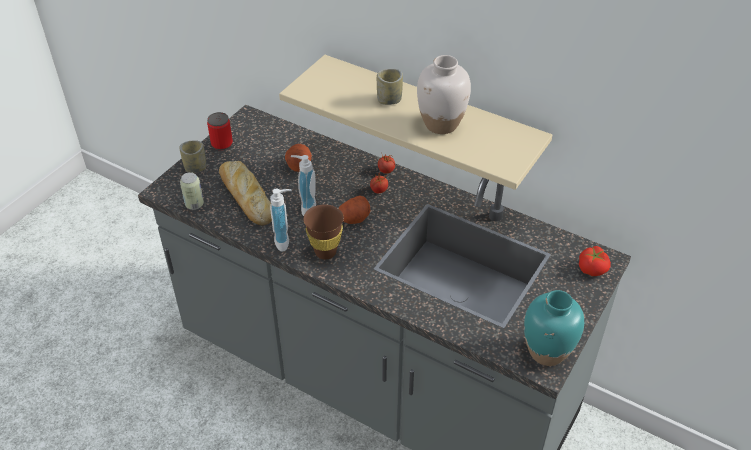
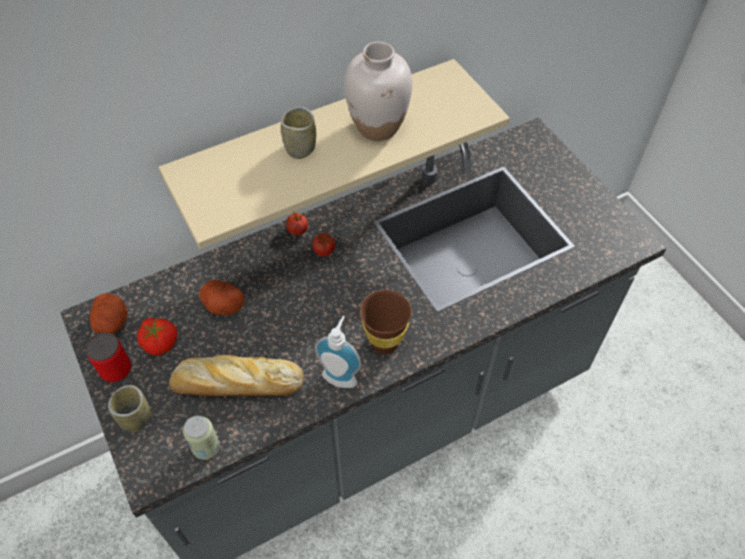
camera: 60 degrees left, 10 degrees up
soap dispenser [291,155,316,216] -> none
potato [338,195,370,224] -> potato moved to [90,293,128,334]
turquoise vase [524,290,584,366] -> none
tomato [579,246,611,276] -> tomato moved to [137,318,177,356]

